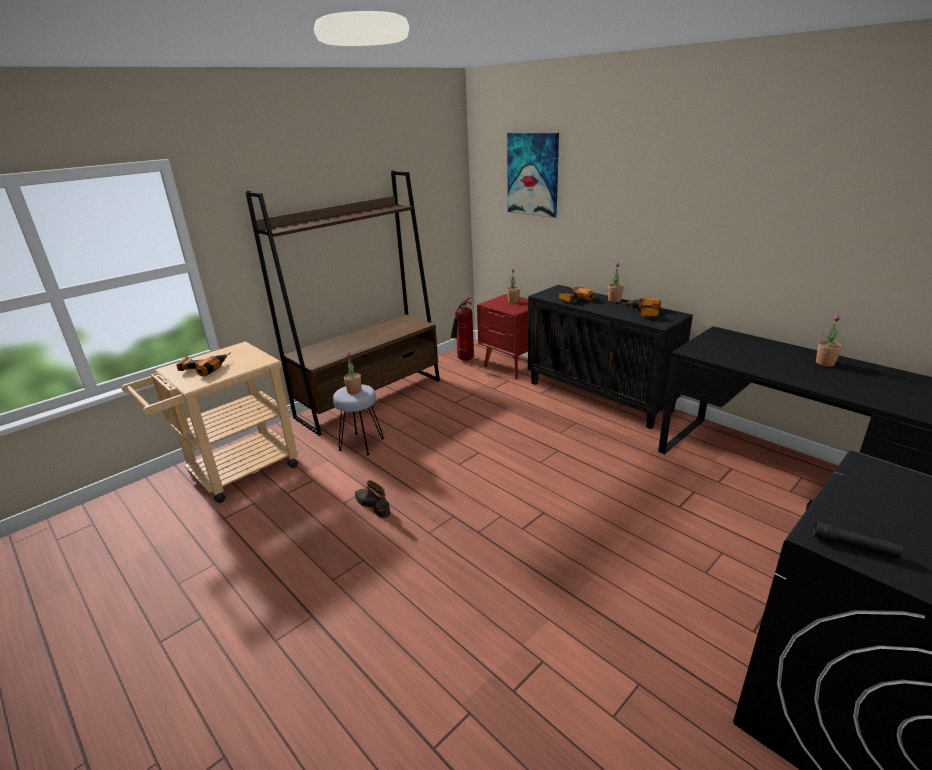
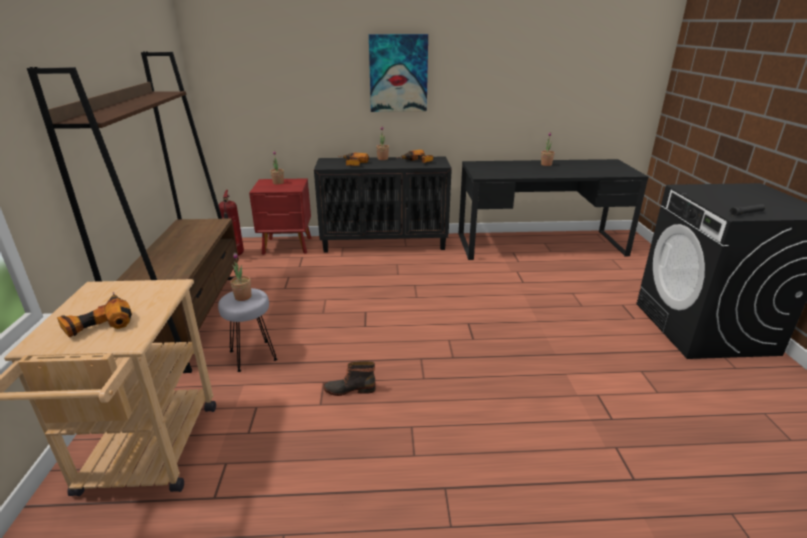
camera: 50 degrees left, 0 degrees up
picture [507,133,559,218] -> picture moved to [369,34,428,112]

